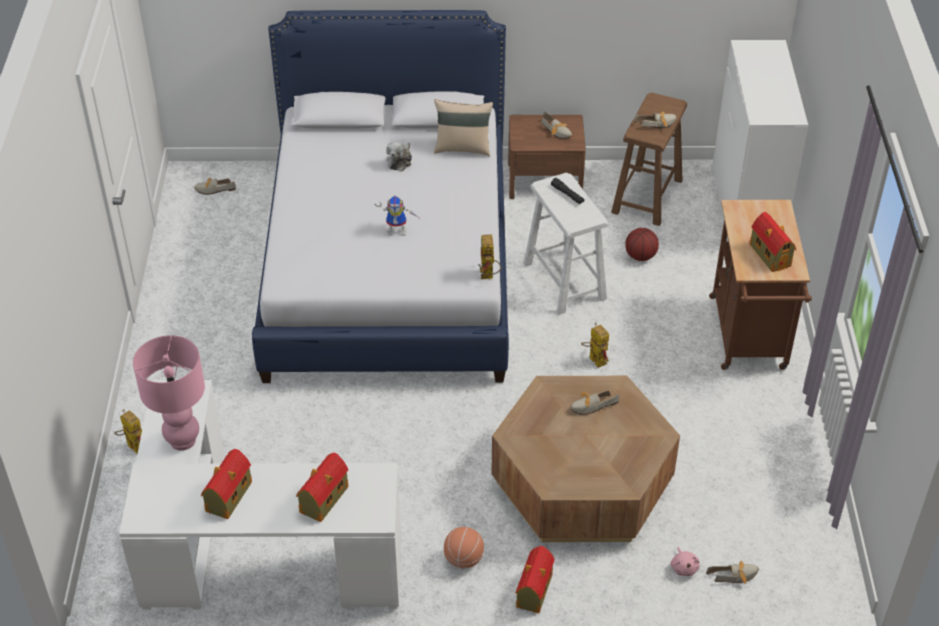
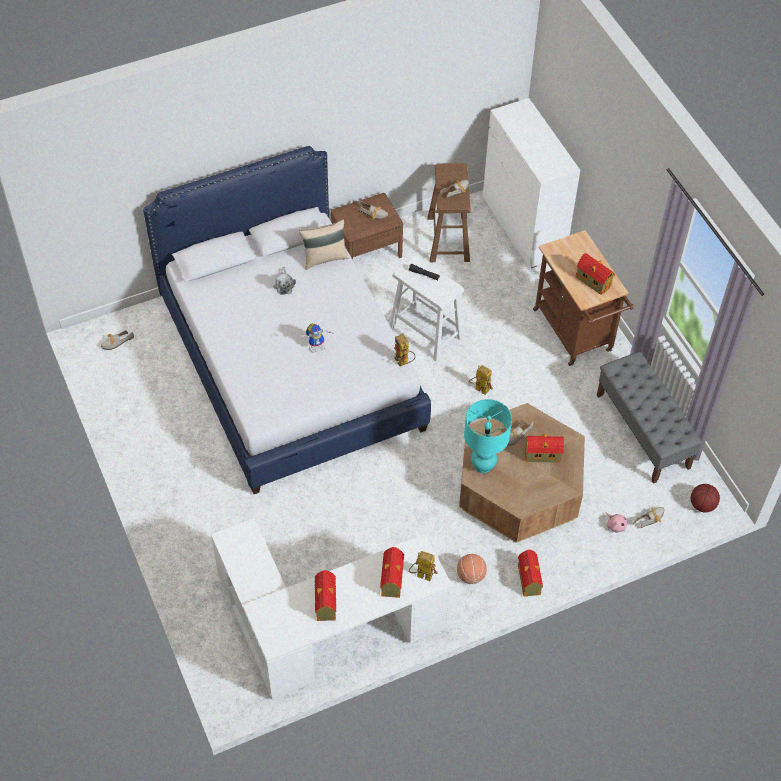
camera: 25 degrees left, 10 degrees up
toy robot [114,410,142,454] -> toy robot moved to [409,551,438,581]
pink table lamp [133,335,205,451] -> none
basketball [625,228,659,261] -> basketball moved to [691,484,720,512]
none -> turquoise table lamp [464,399,512,473]
none -> toy house [525,434,564,463]
none -> grey bench [597,351,702,484]

